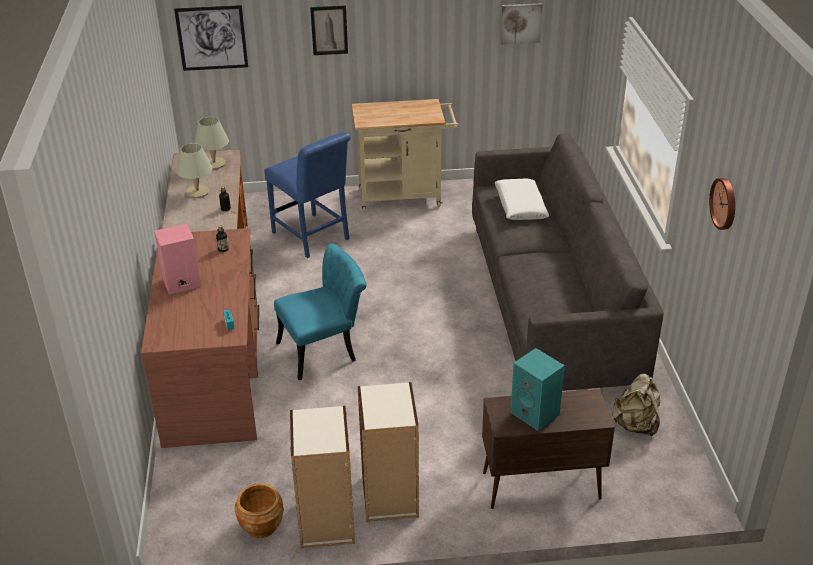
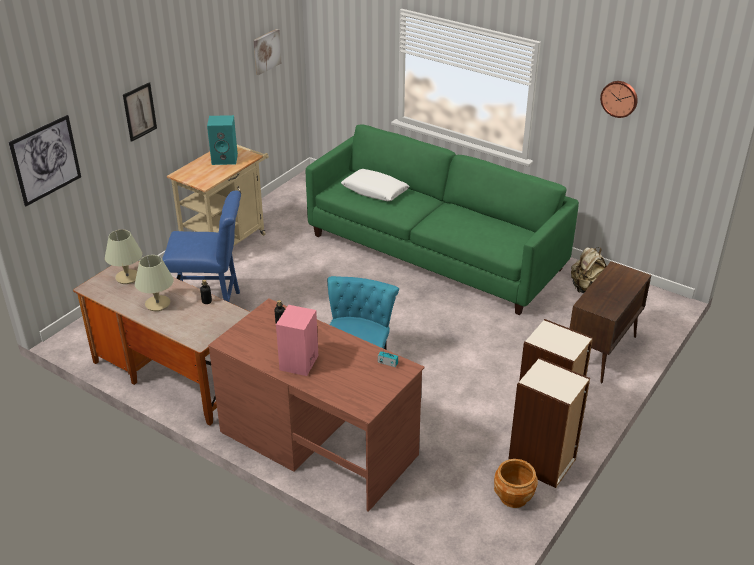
camera: 50 degrees left, 0 degrees up
grey sofa [472,134,663,391] -> green sofa [306,125,579,315]
turquoise speaker [510,348,565,431] -> turquoise speaker moved to [207,115,238,165]

